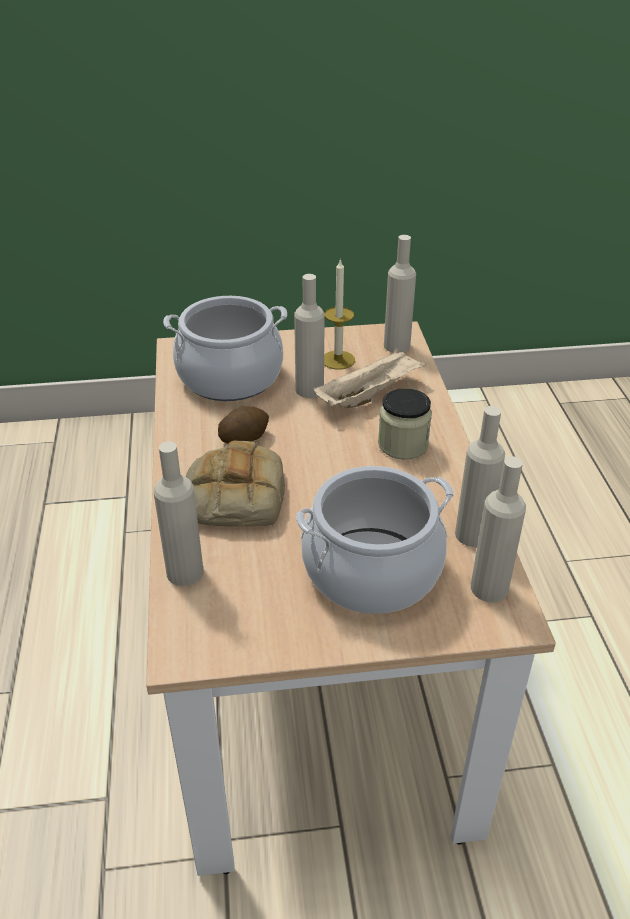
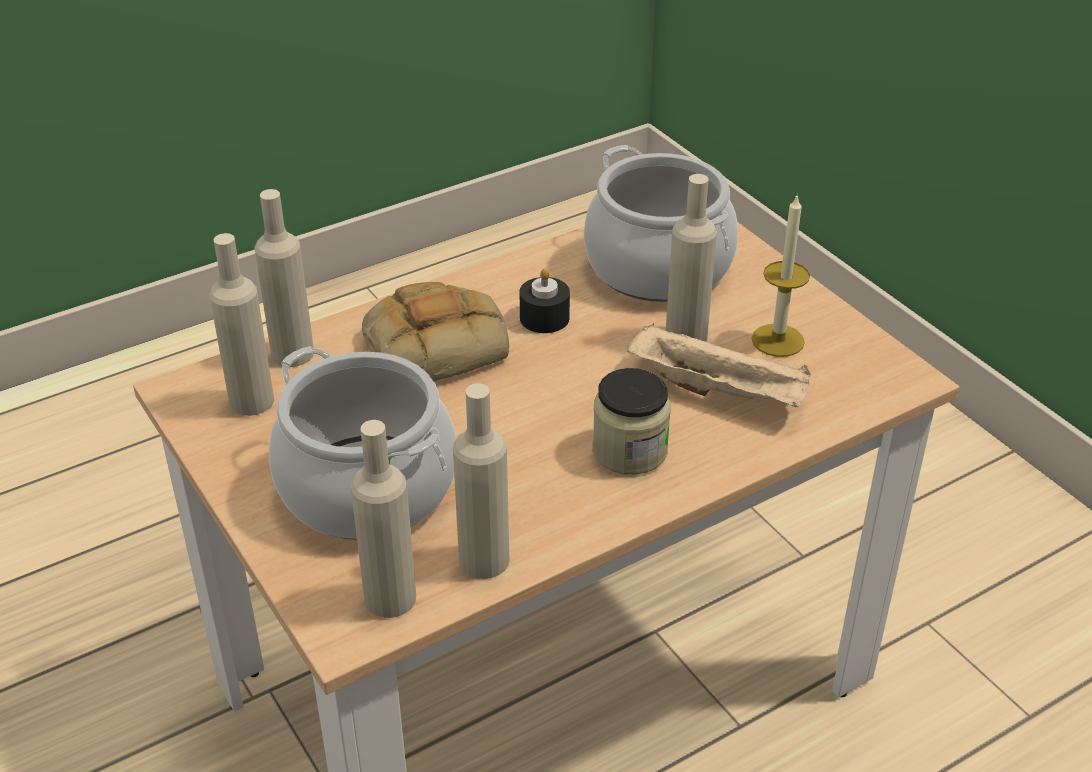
camera: 65 degrees right, 0 degrees up
potato [218,406,269,444] -> black candle [519,268,570,333]
beige bottle [384,235,416,352] -> beige bottle moved to [209,233,274,416]

